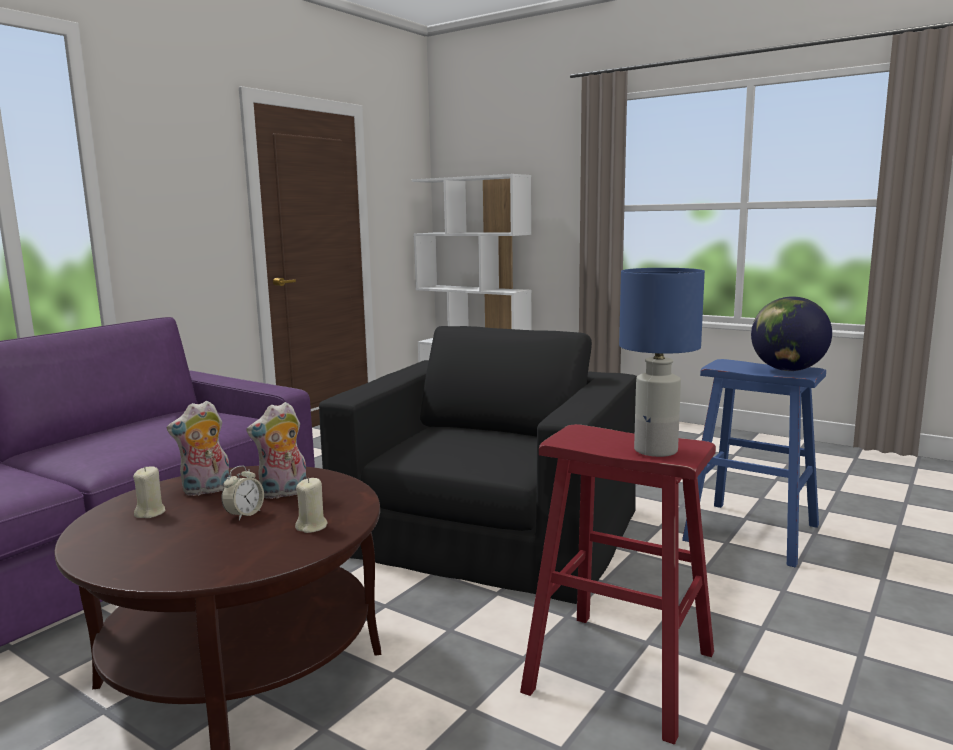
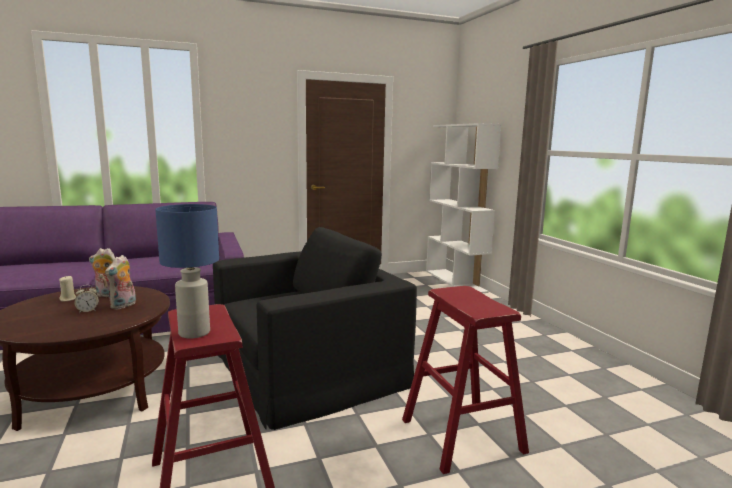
camera: 35 degrees right, 0 degrees up
plush toy [246,402,307,499] -> plush toy turned 75 degrees counterclockwise [105,255,136,310]
beige candle [295,478,328,533] -> none
blue stool [682,359,826,568] -> red stool [402,286,529,474]
globe [751,296,832,371] -> none

